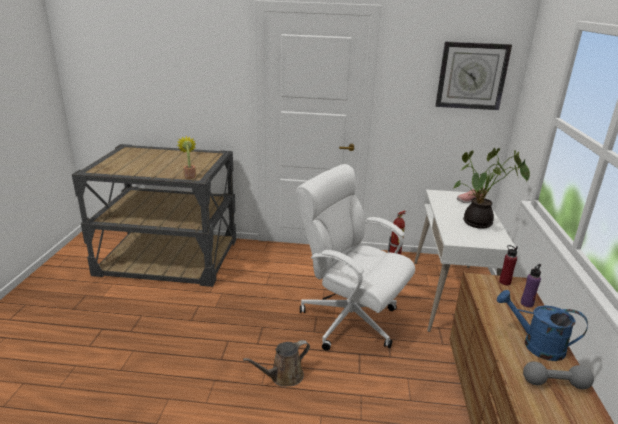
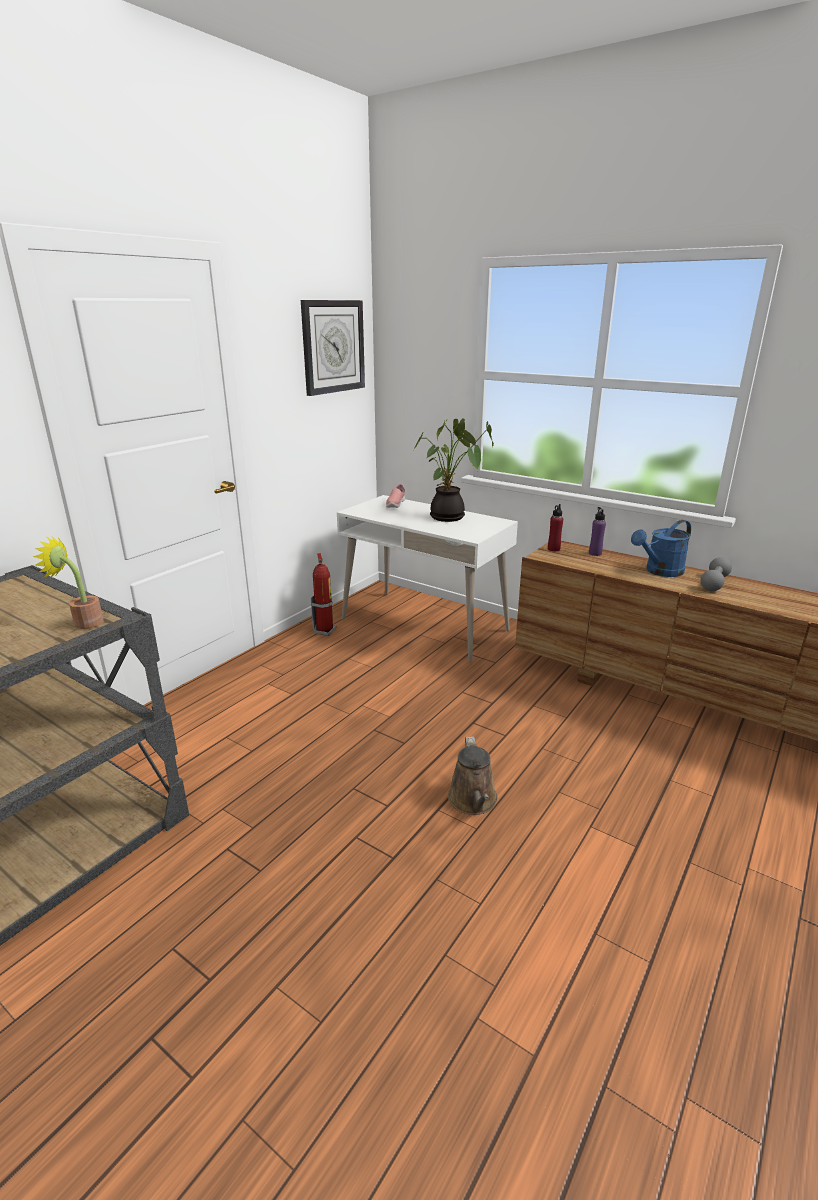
camera: 60 degrees left, 0 degrees up
white office chair [296,164,415,351] -> none

